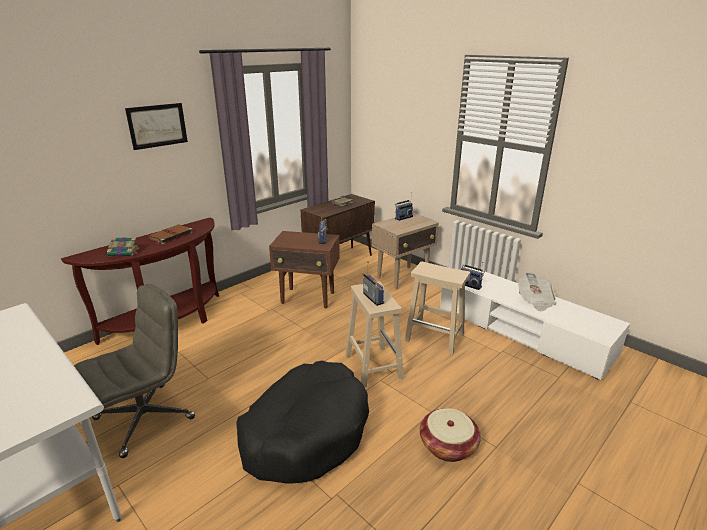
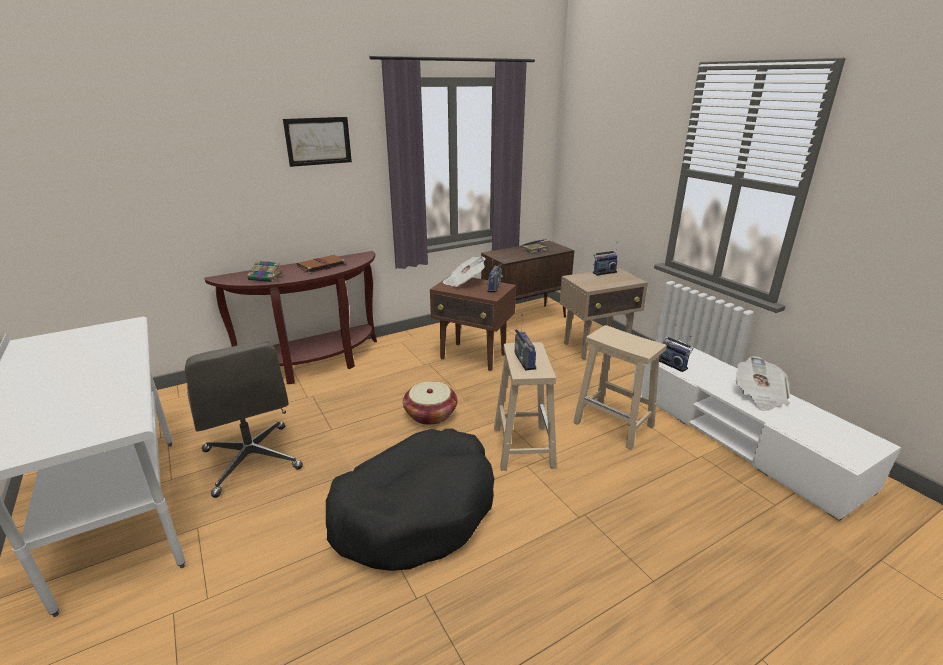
camera: 15 degrees right, 0 degrees up
grey office chair [74,284,195,458] -> grey office chair turned 90 degrees clockwise [185,340,303,498]
basket [420,408,481,462] -> basket moved to [403,381,458,425]
none -> newspaper [443,257,486,287]

